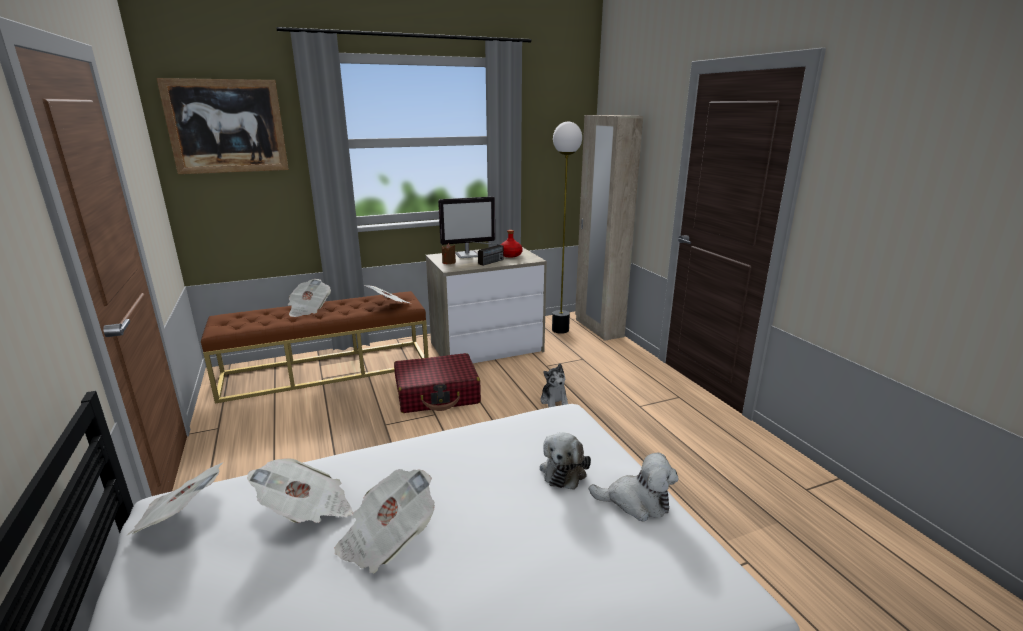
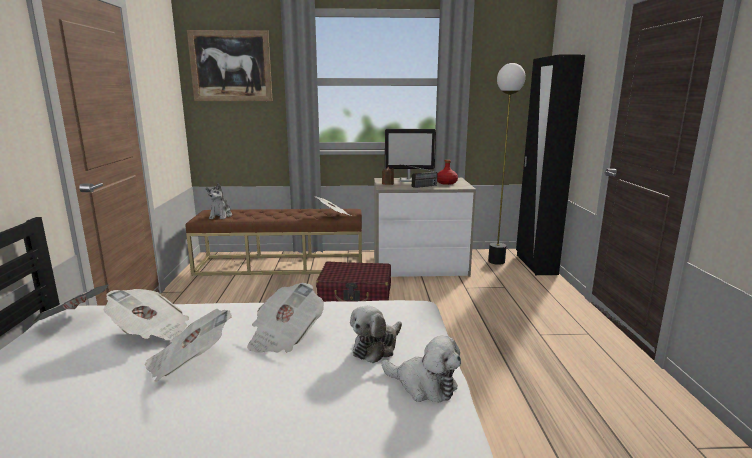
camera: 20 degrees right, 5 degrees down
newspaper [288,279,331,317] -> newspaper moved to [247,283,324,353]
plush toy [540,364,568,407] -> plush toy moved to [206,183,232,219]
beige wardrobe [575,115,643,341] -> black wardrobe [516,55,585,275]

